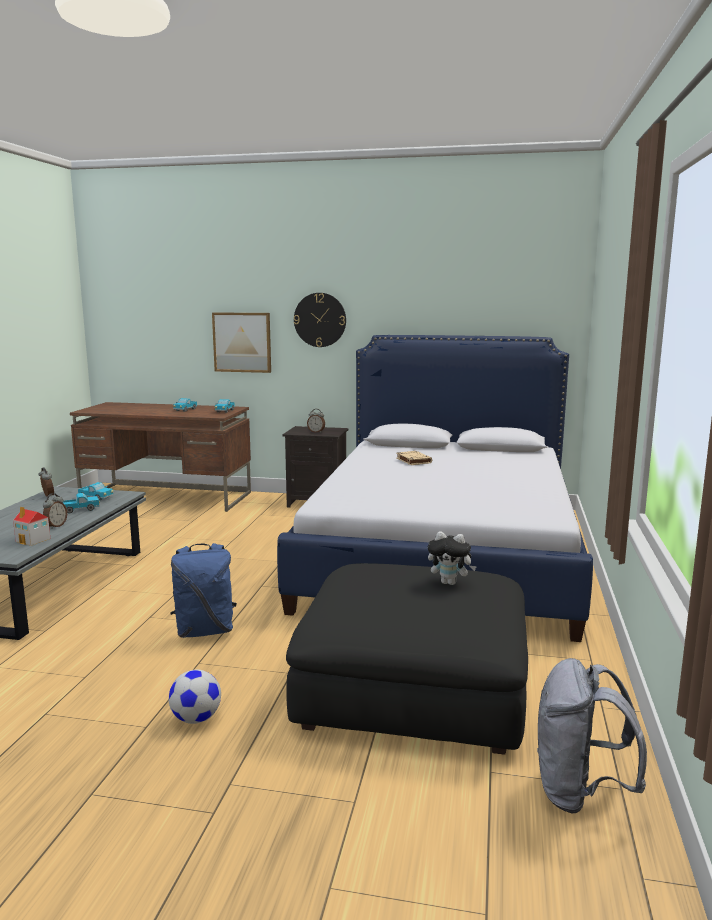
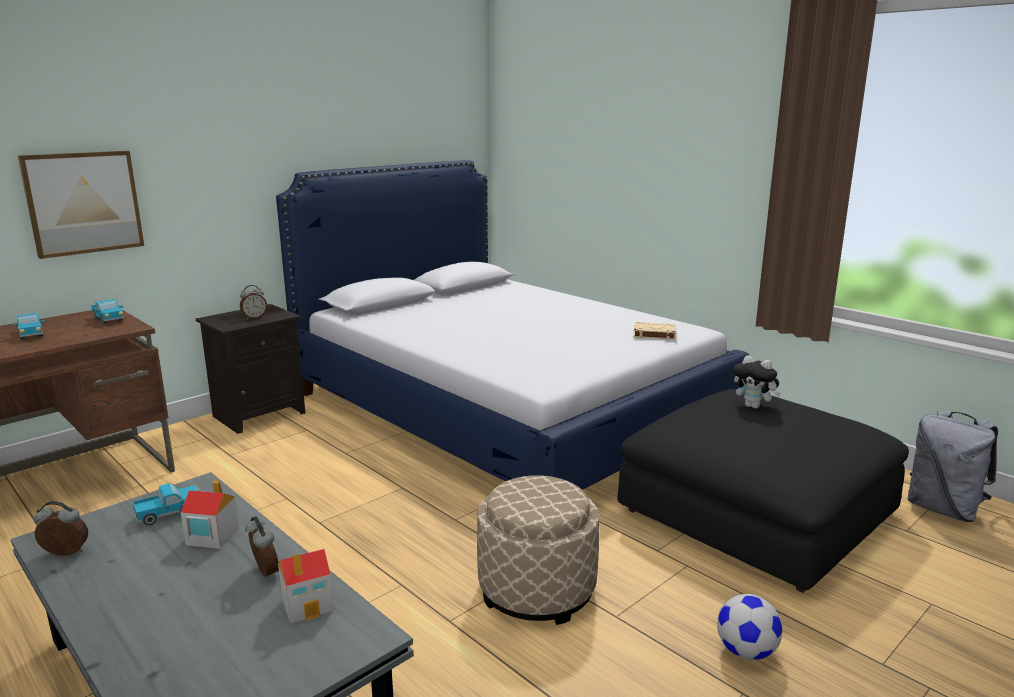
camera: 55 degrees left, 5 degrees up
toy truck [62,493,100,514] -> toy house [181,481,239,549]
blue backpack [170,543,237,638] -> beige ottoman [477,475,599,625]
wall clock [294,293,346,347] -> none
beige book [396,451,432,465] -> beige book moved to [633,322,676,340]
plush toy [428,531,477,585] -> plush toy turned 75 degrees clockwise [734,355,781,409]

